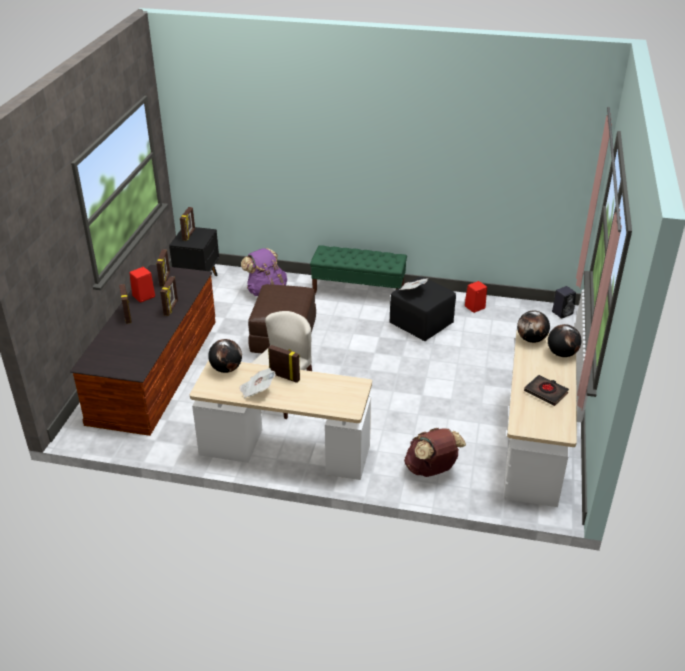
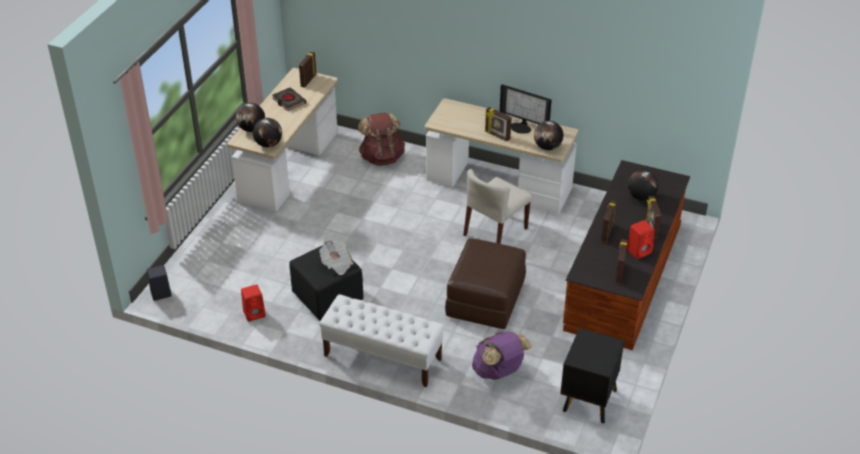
camera: 170 degrees left, 5 degrees up
picture frame [180,207,195,241] -> picture frame moved to [299,51,316,88]
newspaper [239,368,276,398] -> monitor [500,84,552,134]
green bench [310,245,407,294] -> white bench [319,294,444,387]
none -> globe [627,170,659,201]

